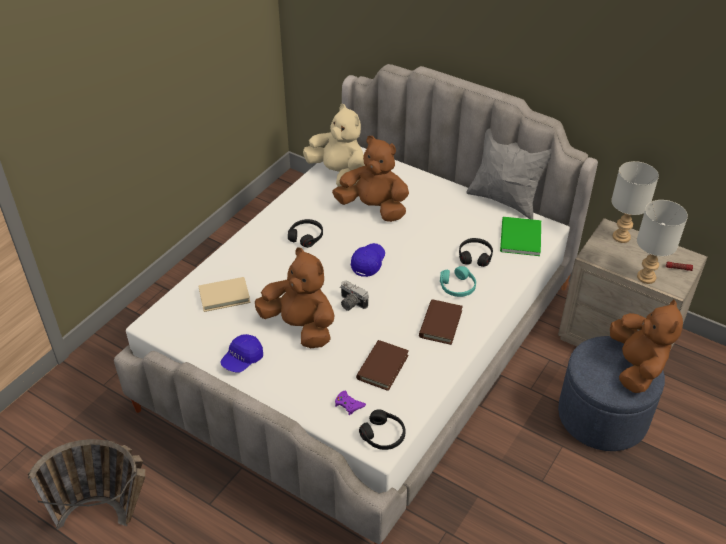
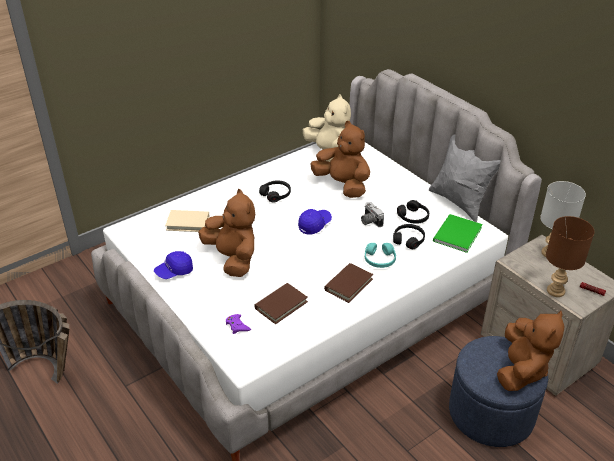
camera: 20 degrees right, 5 degrees down
camera [340,281,369,311] -> camera moved to [361,202,384,227]
black headphones [359,409,405,450] -> black headphones moved to [397,200,429,224]
grey table lamp [637,200,688,284] -> brown table lamp [546,216,595,297]

